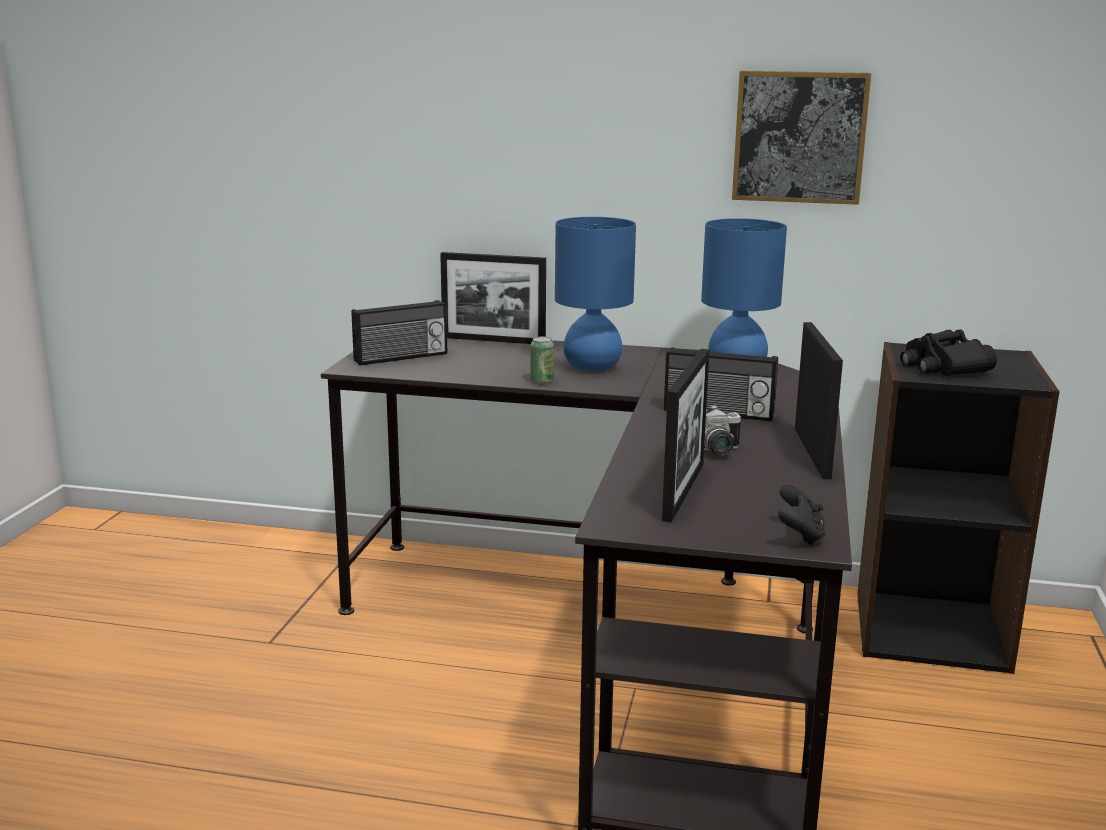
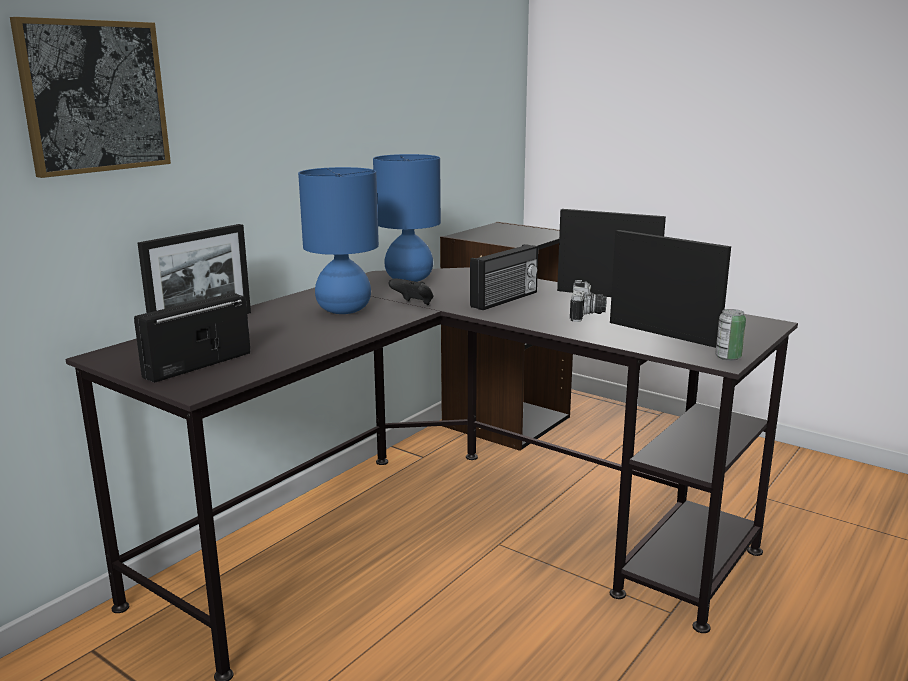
camera: 65 degrees left, 0 degrees up
radio [352,300,447,366] -> radio turned 135 degrees counterclockwise [134,293,251,383]
can [530,337,554,384] -> can moved to [715,309,746,361]
picture [732,71,871,205] -> picture moved to [10,17,171,178]
black game controller [778,485,825,545] -> black game controller moved to [389,278,433,305]
black binoculars [900,329,997,376] -> none

